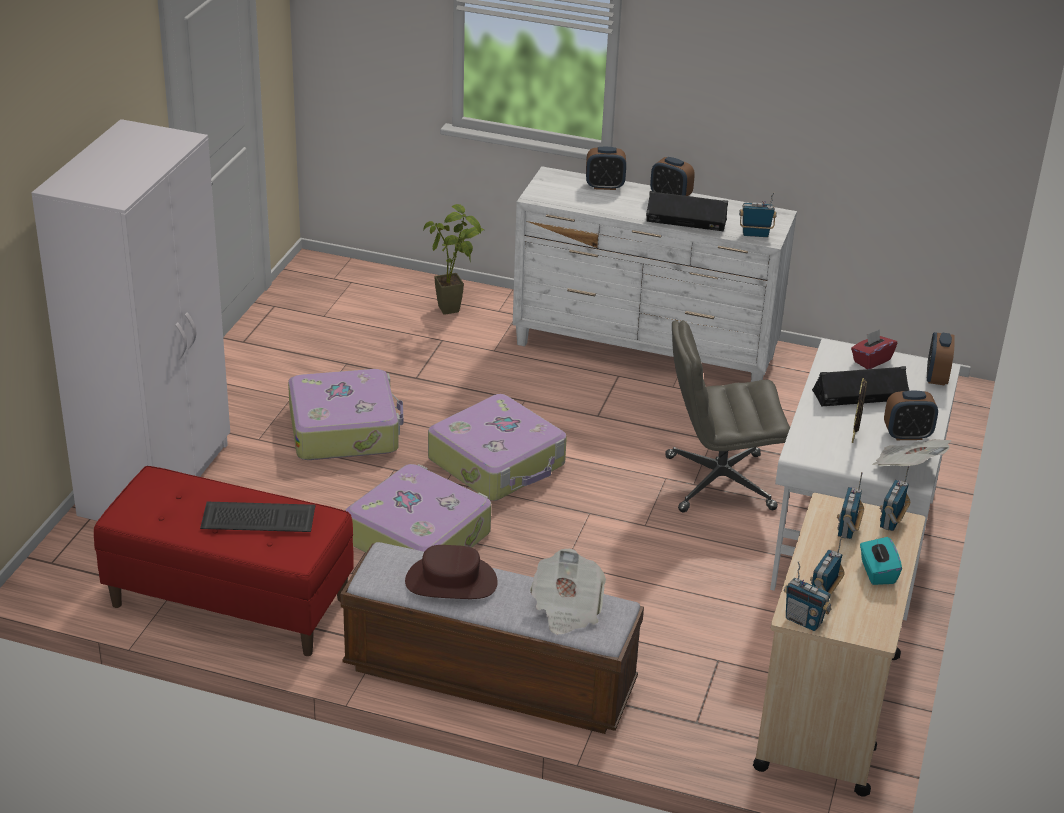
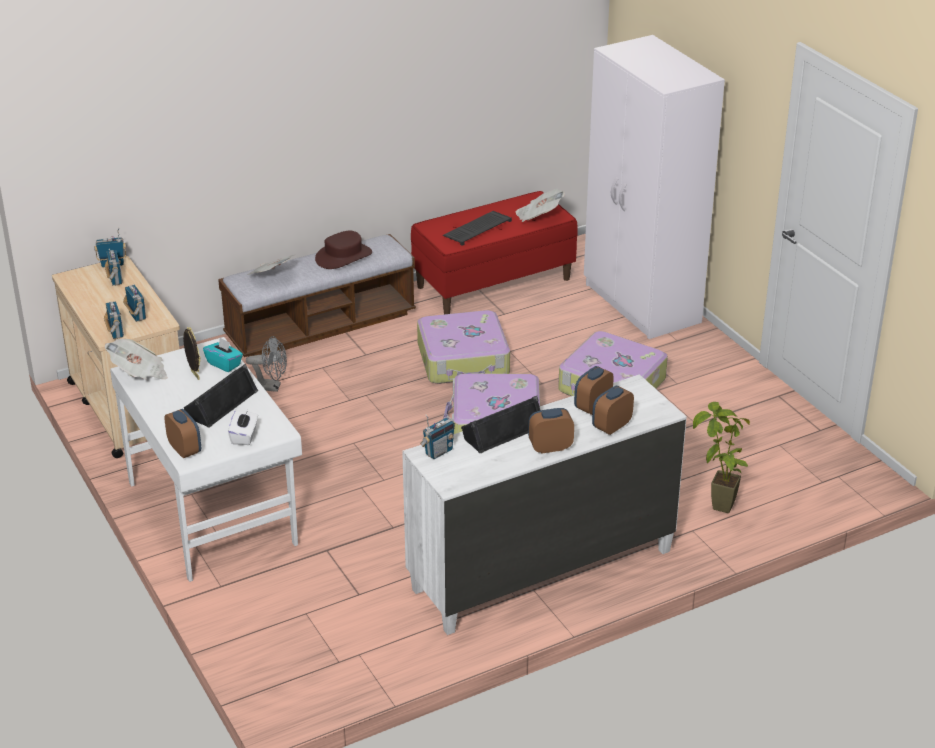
camera: 135 degrees right, 0 degrees up
grey office chair [665,320,790,512] -> none
red tissue box [851,329,897,369] -> white tissue box [228,408,258,445]
turquoise tissue box [860,537,902,585] -> turquoise tissue box moved to [203,338,243,372]
alarm clock [884,391,938,440] -> alarm clock moved to [574,366,614,415]
none -> grey fan [246,336,287,392]
none -> newspaper [515,189,565,222]

